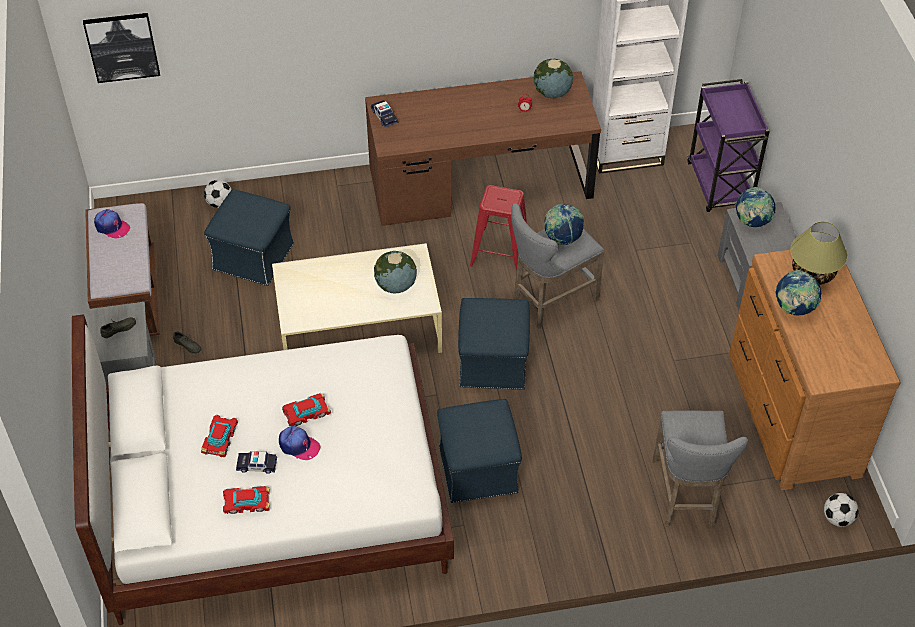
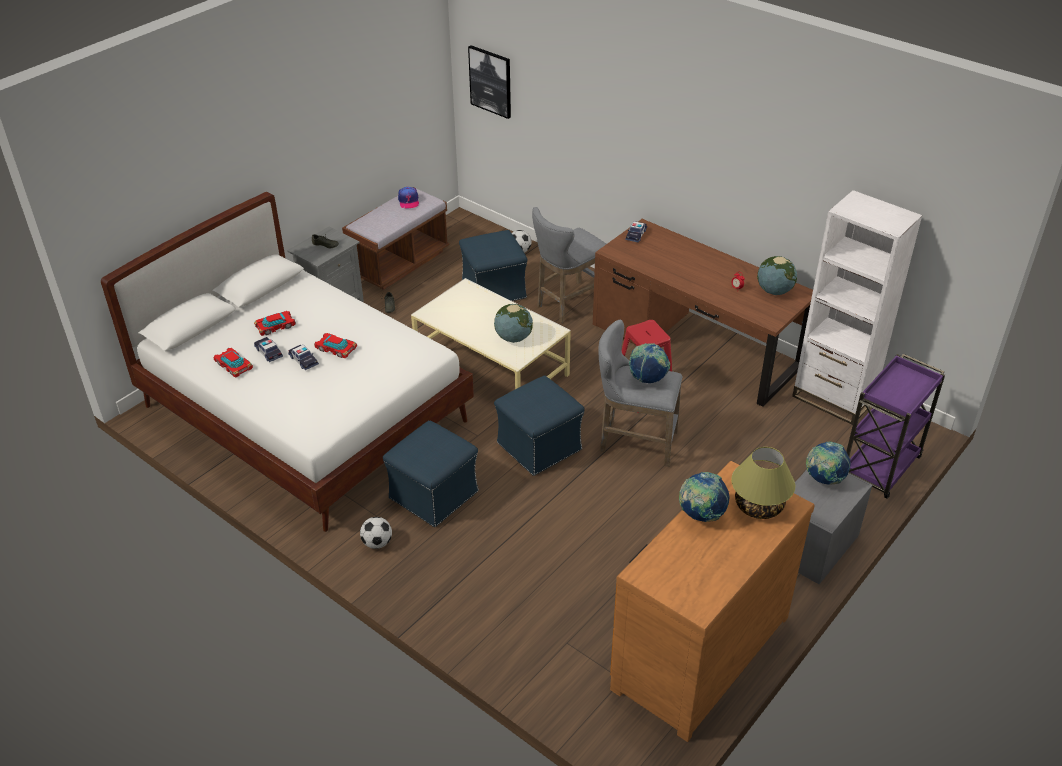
camera: 50 degrees right, 10 degrees down
cap [279,426,320,460] -> toy car [288,345,319,370]
grey stool [653,411,748,527] -> grey stool moved to [532,207,606,323]
football [824,493,858,527] -> football moved to [360,517,392,549]

